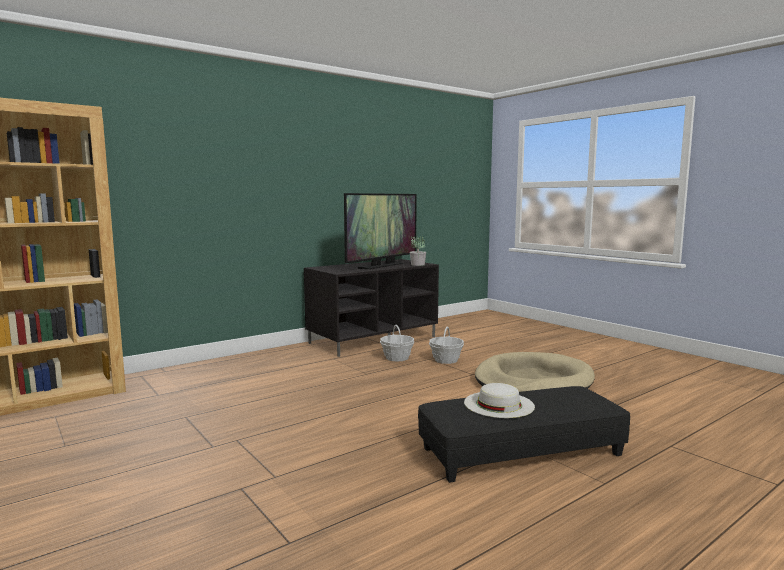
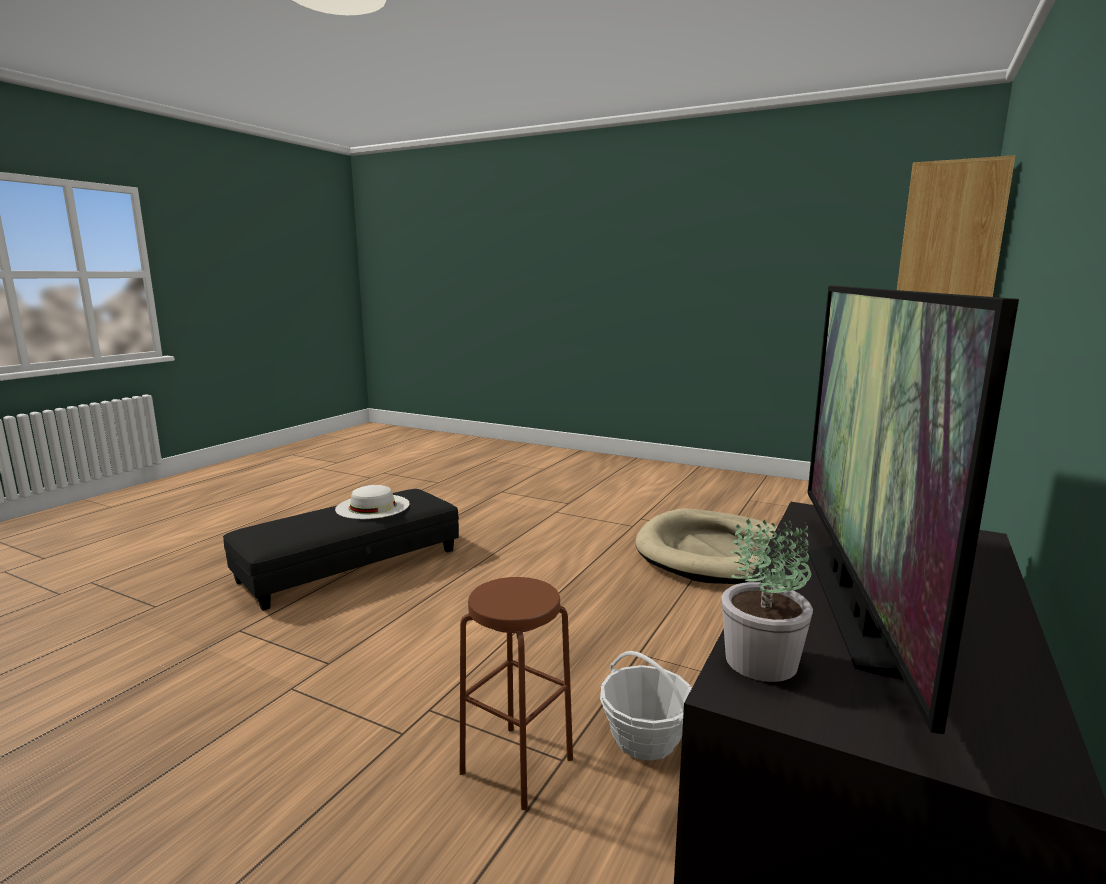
camera: 155 degrees right, 5 degrees up
basket [429,326,464,364] -> brown stool [460,577,573,810]
beige dog bed [475,352,595,392] -> beige dog bed moved to [636,509,778,584]

